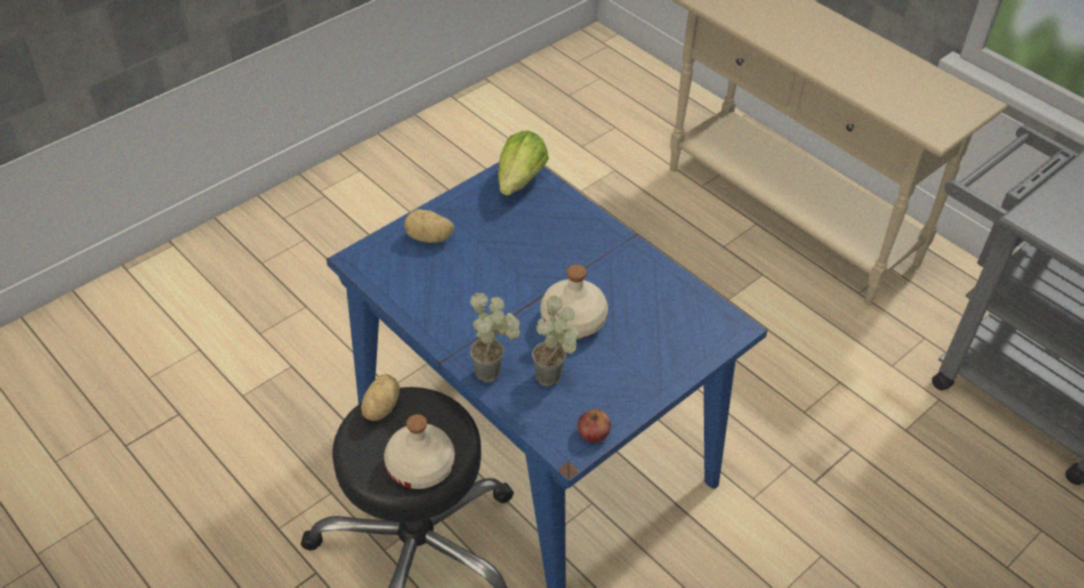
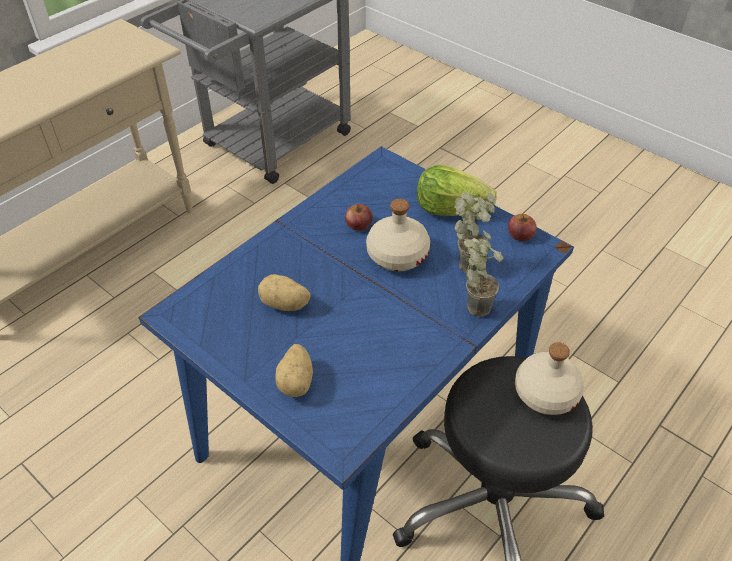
camera: 95 degrees left, 0 degrees up
potato [361,374,400,421] -> potato moved to [258,274,311,311]
lettuce [498,130,549,196] -> lettuce moved to [417,165,497,216]
none -> apple [345,204,373,231]

